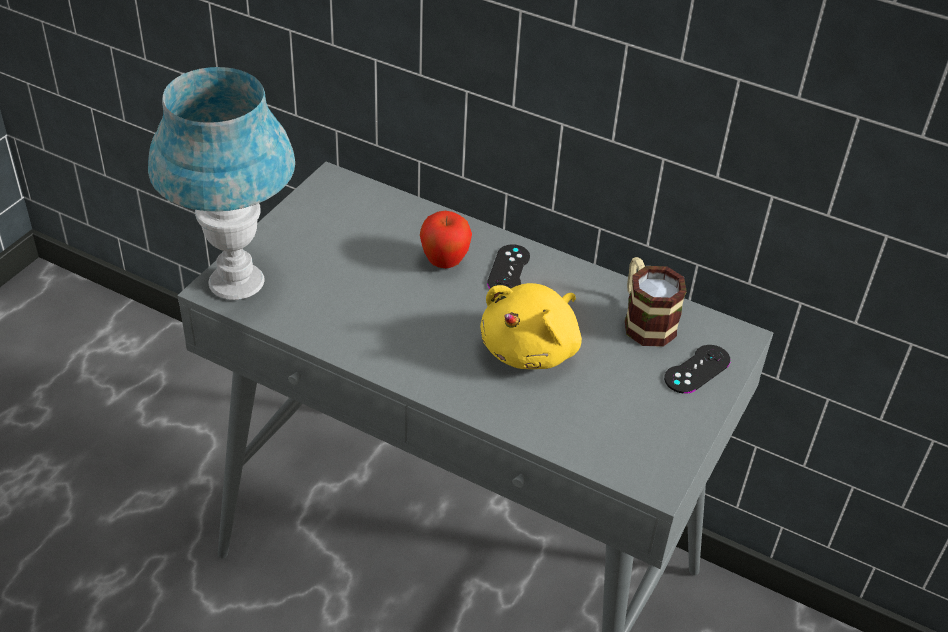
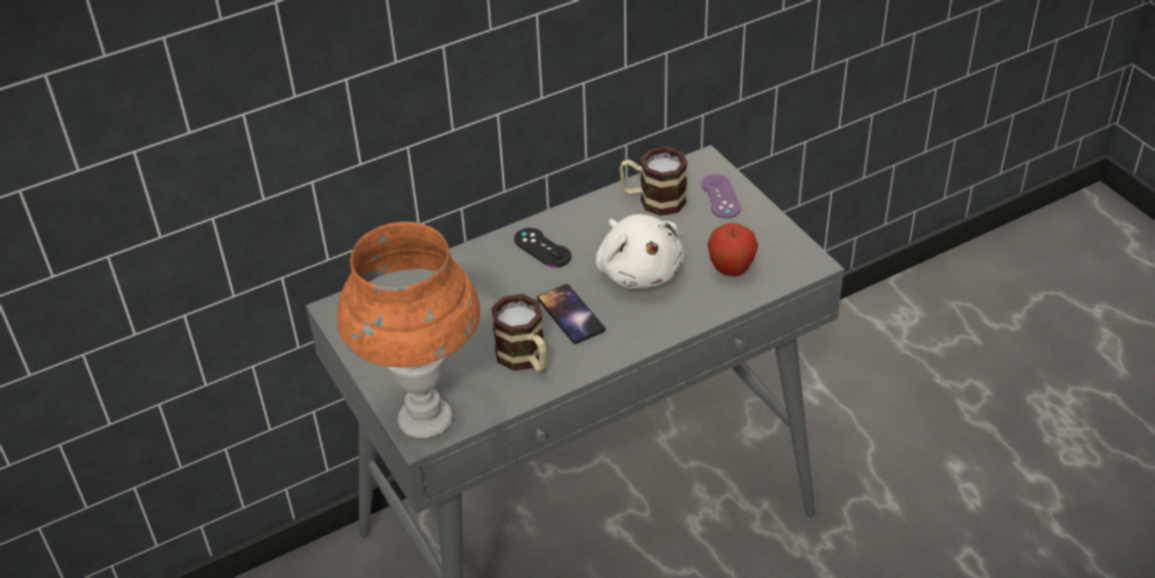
camera: 55 degrees left, 0 degrees up
blue table lamp [148,67,295,300] -> orange table lamp [337,222,480,438]
apple [420,211,472,268] -> apple moved to [707,223,758,276]
yellow plush toy [480,283,582,369] -> white plush toy [596,214,684,289]
black game controller [664,345,731,394] -> purple game controller [701,174,741,218]
none -> mug [491,294,547,372]
none -> phone [537,284,606,344]

